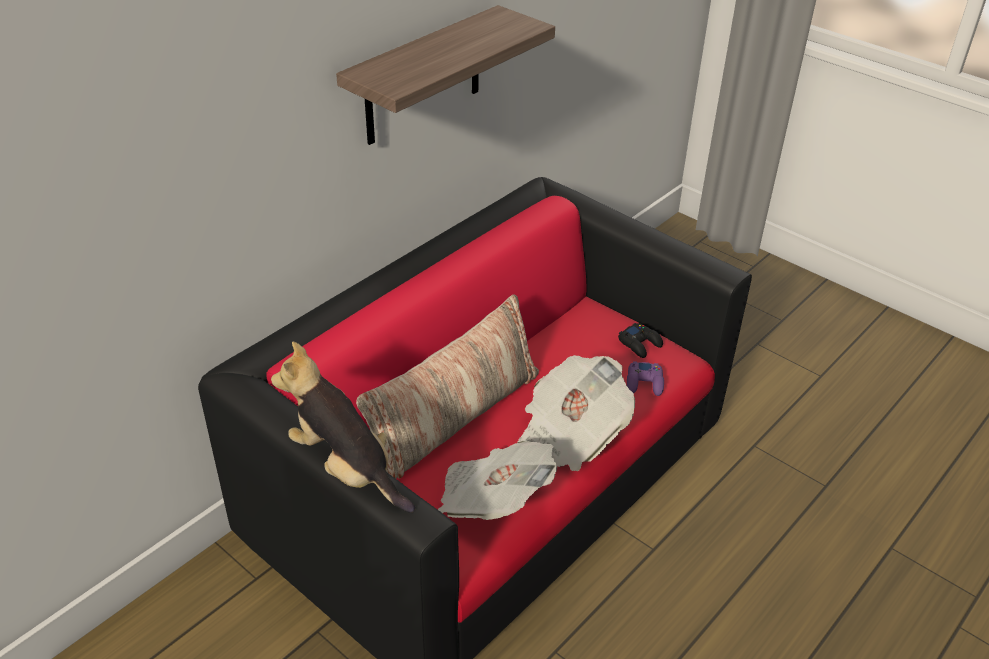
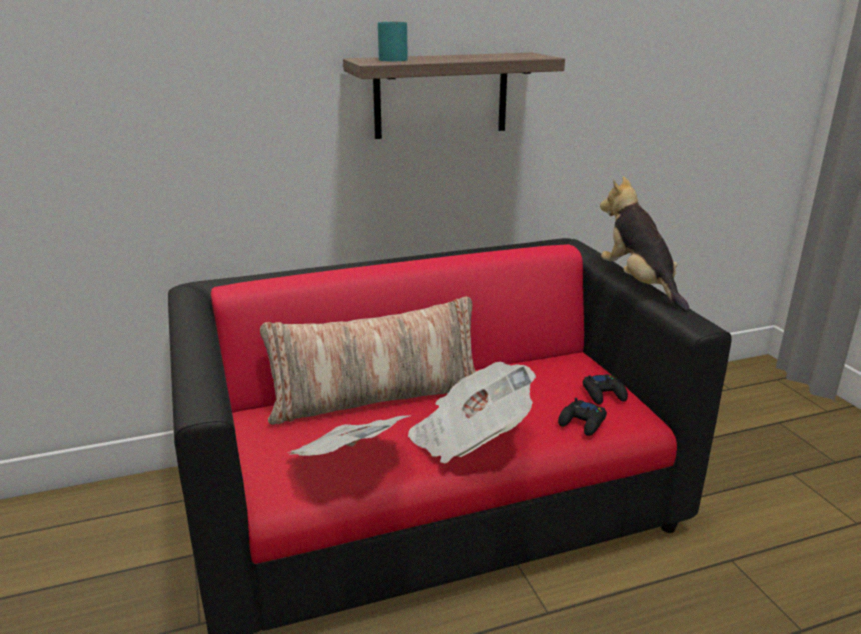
camera: 30 degrees right, 15 degrees down
plush toy [271,342,415,513] -> plush toy moved to [600,176,689,311]
purple game controller [627,361,664,396] -> black game controller [558,398,607,436]
none -> turquoise mug [378,22,408,61]

